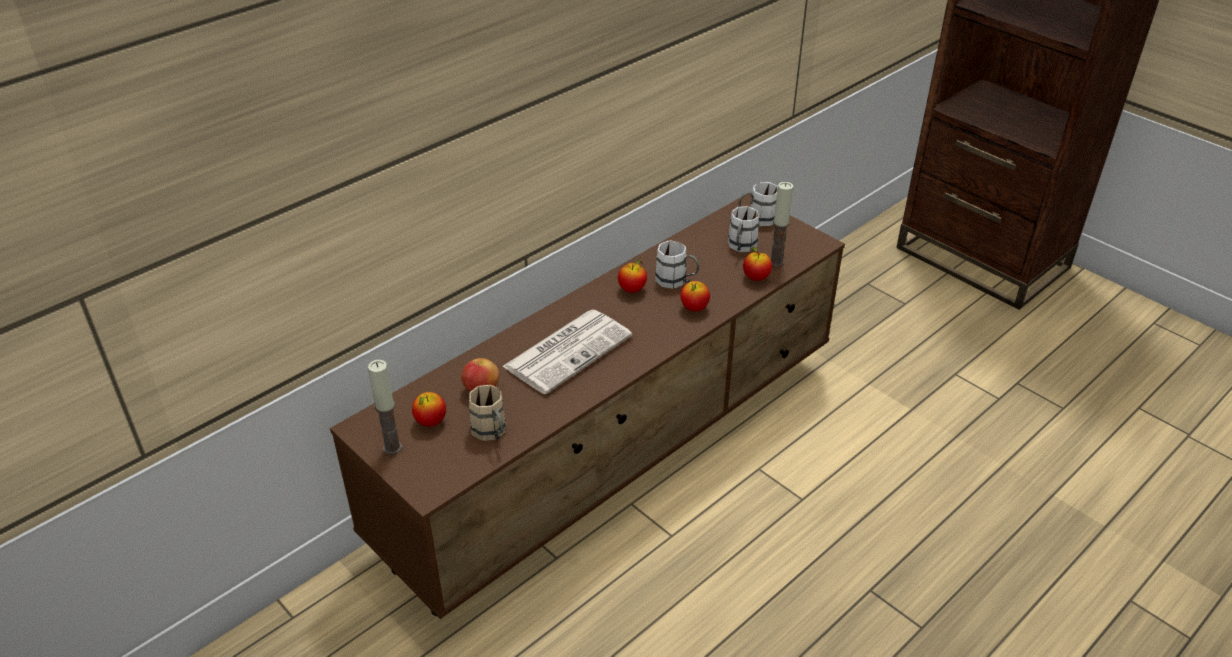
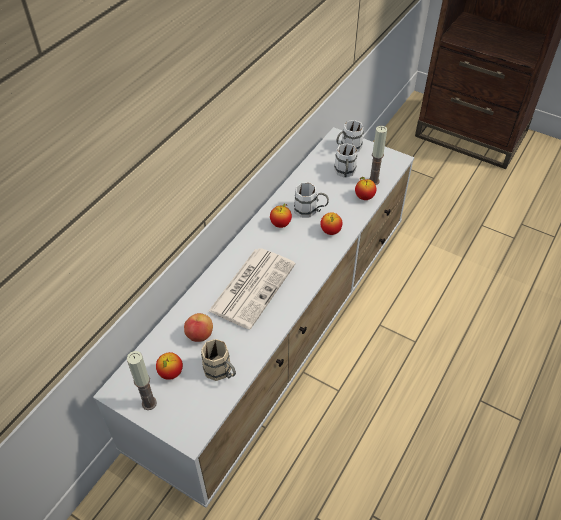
camera: 15 degrees left, 10 degrees up
brown tv stand [330,194,845,619] -> white tv stand [93,127,414,508]

